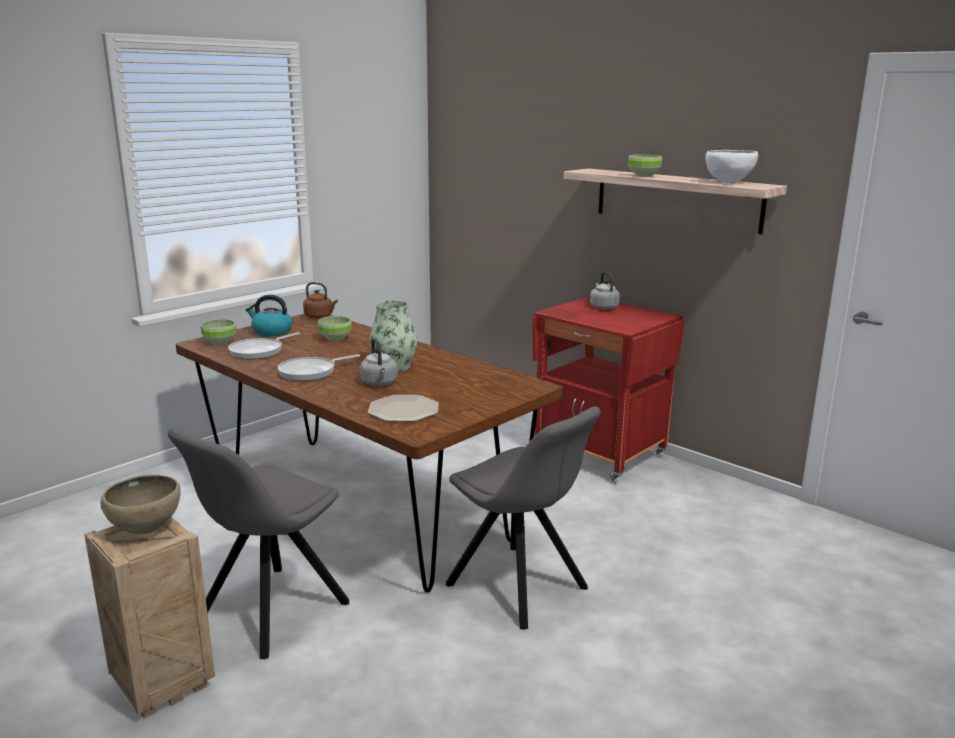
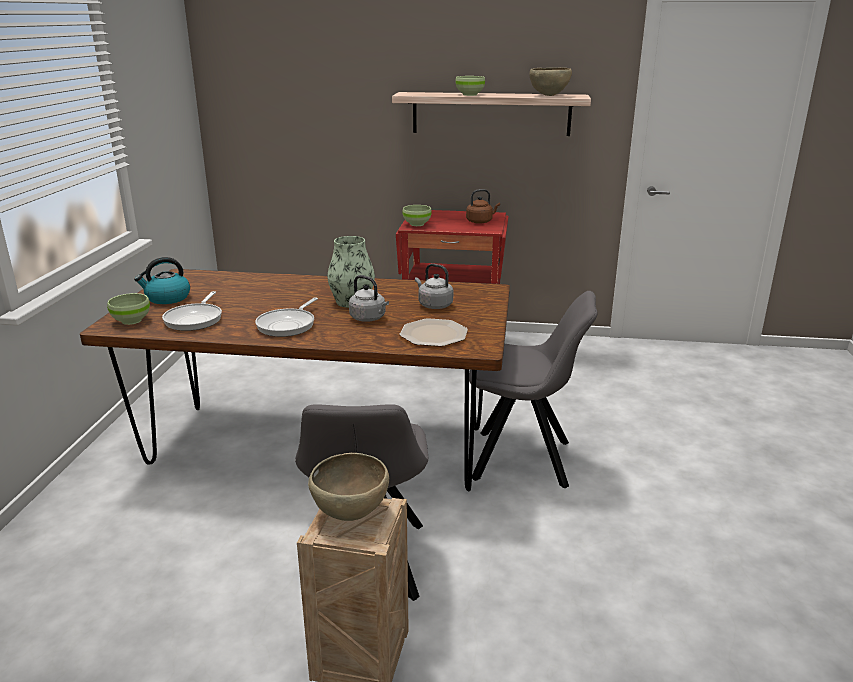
camera: 35 degrees left, 5 degrees up
brown kettle [303,282,338,319] -> brown kettle moved to [466,189,500,224]
green bowl [317,316,352,341] -> green bowl moved to [402,205,432,226]
grey kettle [590,271,620,310] -> grey kettle moved to [415,264,453,309]
white bowl [705,150,758,183] -> brown bowl [529,67,572,96]

